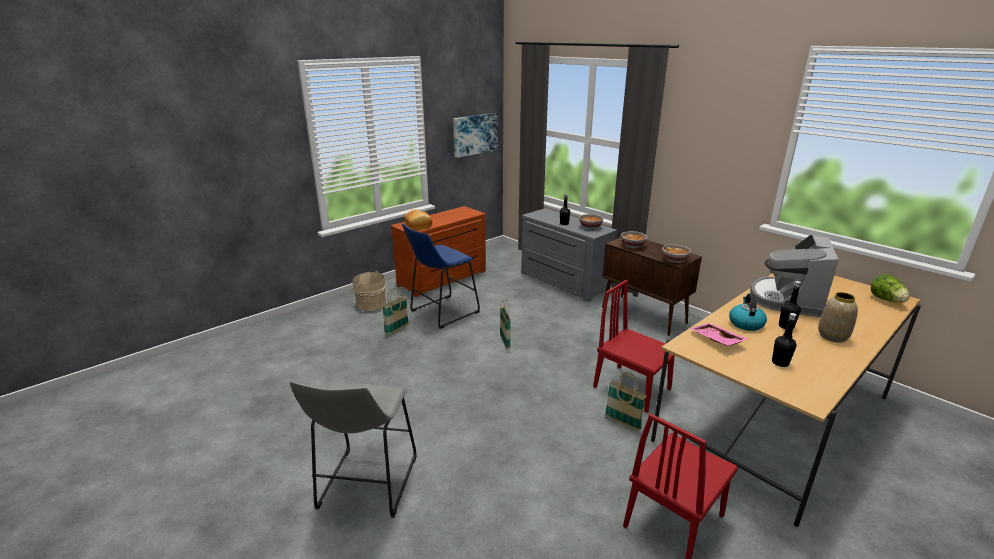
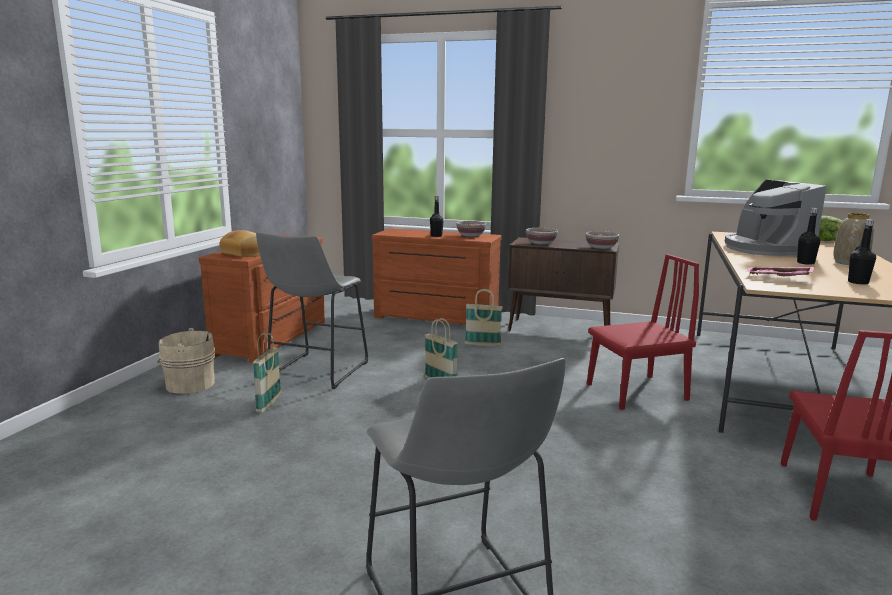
camera: 30 degrees left, 10 degrees down
blue stool [402,223,480,329] -> grey stool [256,232,368,389]
picture [453,113,498,158] -> none
grey dresser [521,208,617,302] -> brown dresser [372,228,502,325]
red chair [593,280,675,413] -> red chair turned 150 degrees clockwise [587,254,699,410]
basket [605,372,646,431] -> basket moved to [464,289,503,346]
kettle [729,293,767,331] -> none

